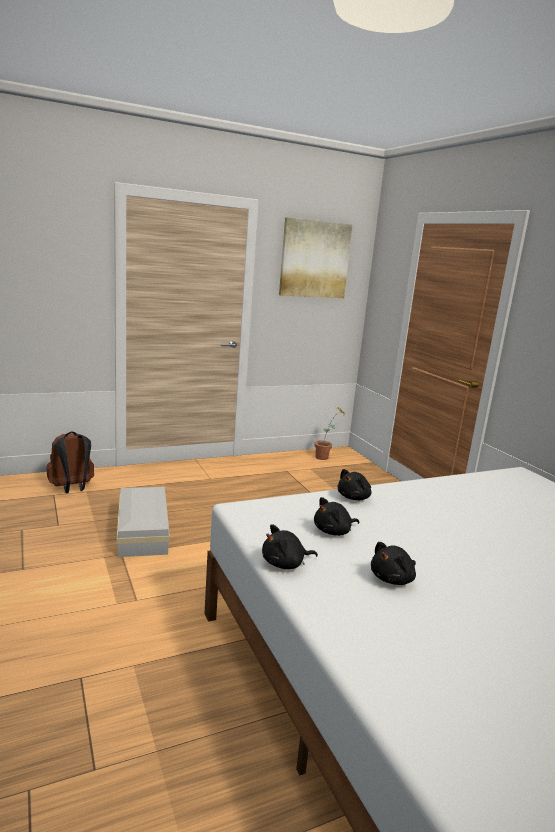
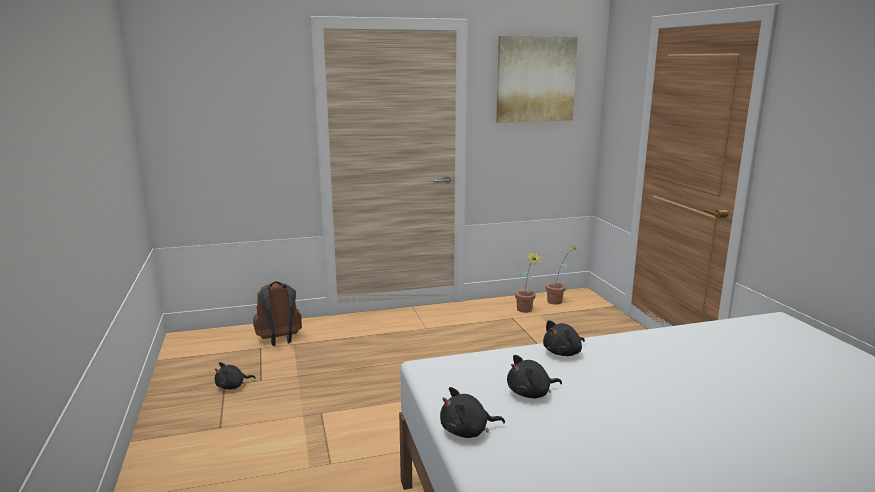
camera: 10 degrees right, 0 degrees up
white storage box [117,487,170,557] -> none
black plush toy [371,542,416,585] -> black plush toy moved to [215,362,256,390]
none -> potted plant [515,251,543,313]

